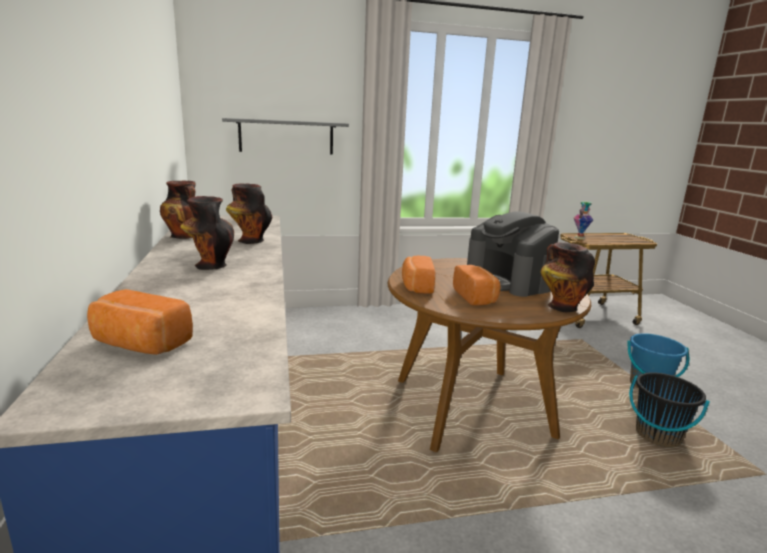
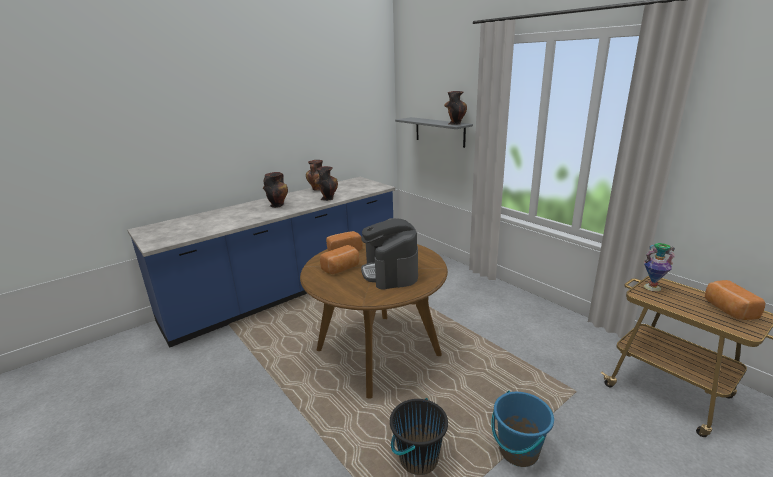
camera: 65 degrees right, 5 degrees up
bread [87,289,193,355] -> bread moved to [705,280,766,320]
coffee machine [467,211,559,297] -> coffee machine turned 45 degrees counterclockwise [361,218,418,290]
vase [540,242,595,312] -> vase moved to [444,91,467,125]

